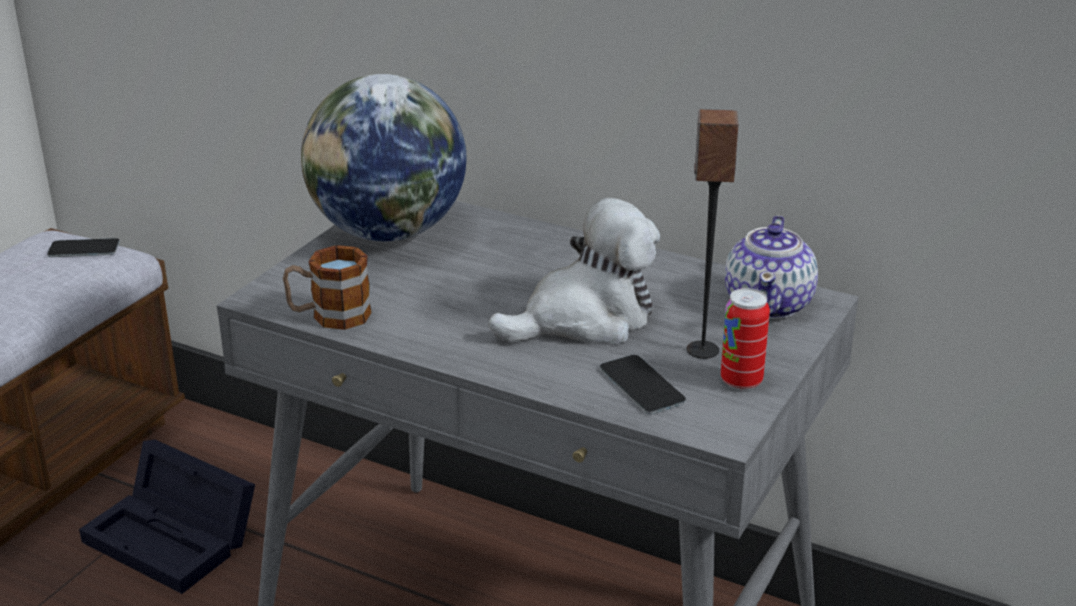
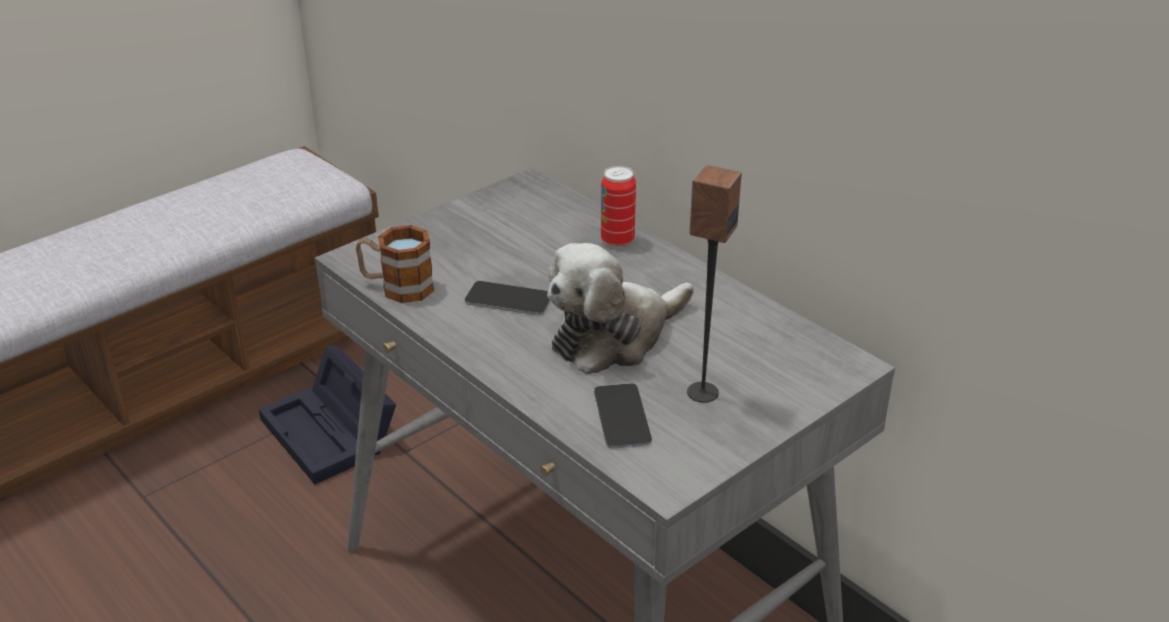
camera: 20 degrees right, 5 degrees up
phone [47,238,120,257] -> phone moved to [465,281,551,315]
globe [301,74,466,241] -> none
plush toy [488,197,660,344] -> plush toy turned 150 degrees clockwise [547,243,694,375]
can [721,288,770,390] -> can moved to [601,166,636,248]
teapot [725,215,818,319] -> none

